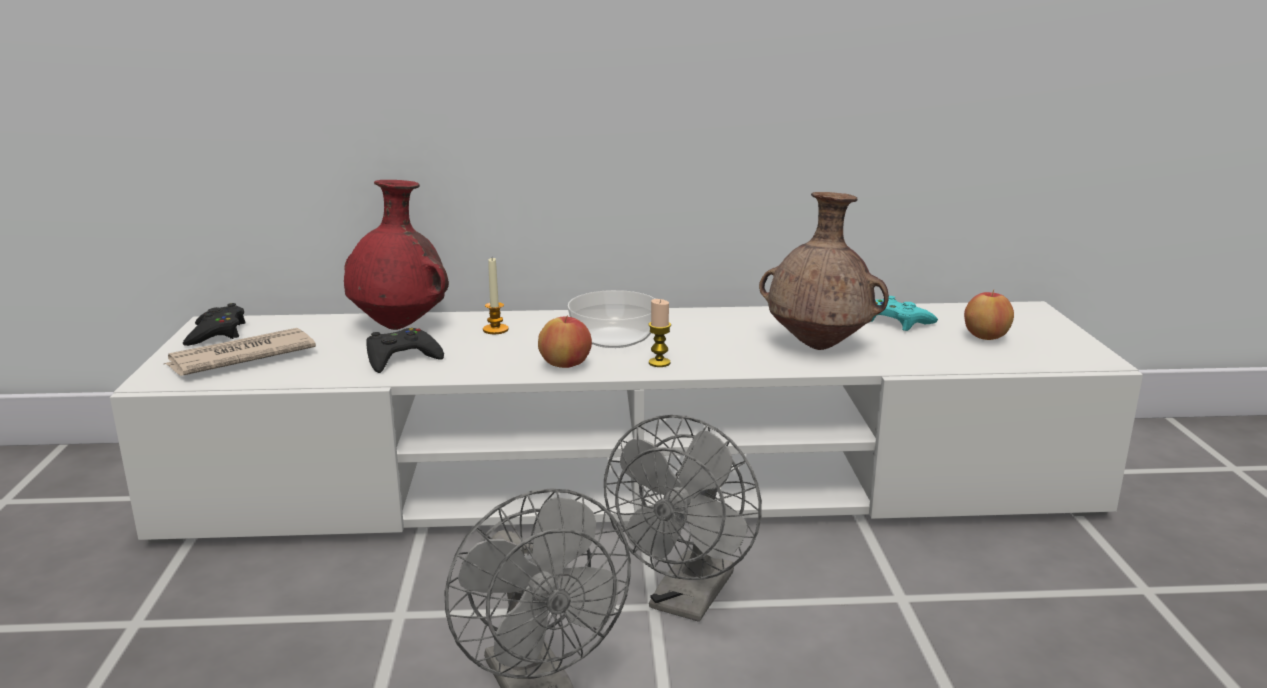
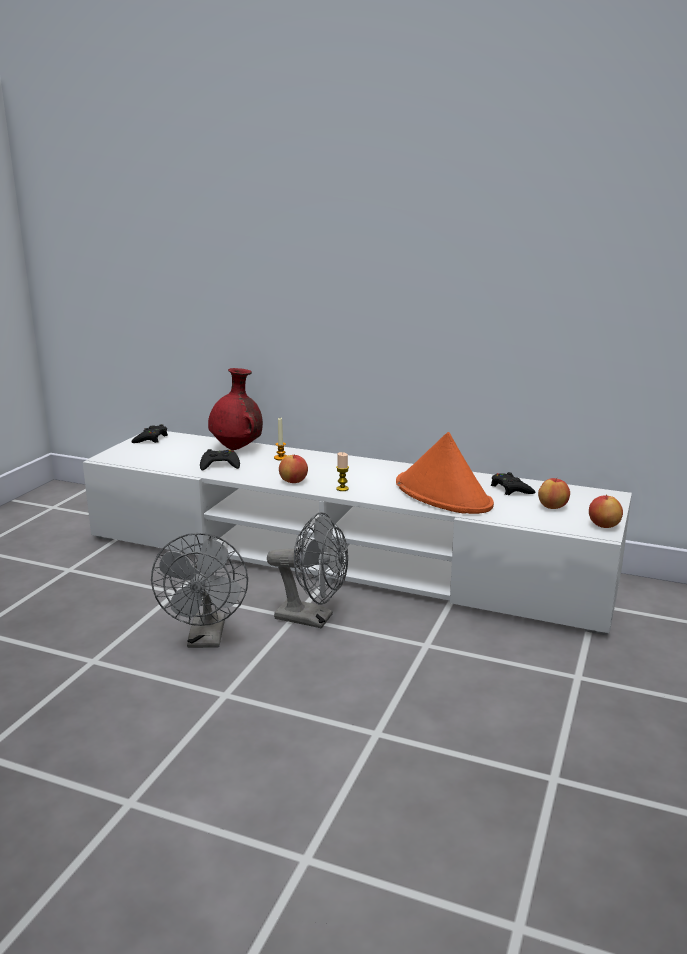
camera: 25 degrees right, 0 degrees up
newspaper [163,328,316,376] -> none
bowl [567,290,655,348] -> none
grey fan [604,415,762,622] -> grey fan turned 120 degrees counterclockwise [267,512,348,629]
brown vase [759,192,889,350] -> orange hat [396,432,494,514]
turquoise game controller [871,296,938,331] -> black game controller [491,472,535,495]
none -> apple [589,494,623,528]

